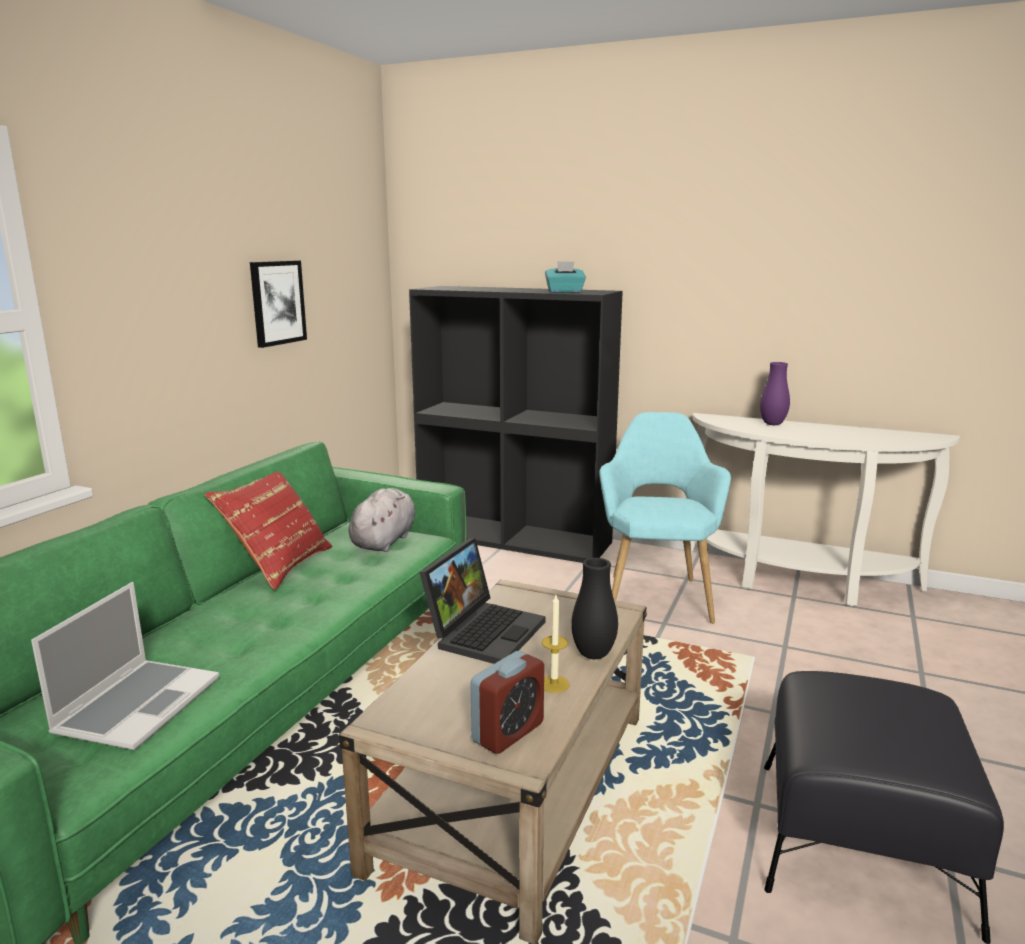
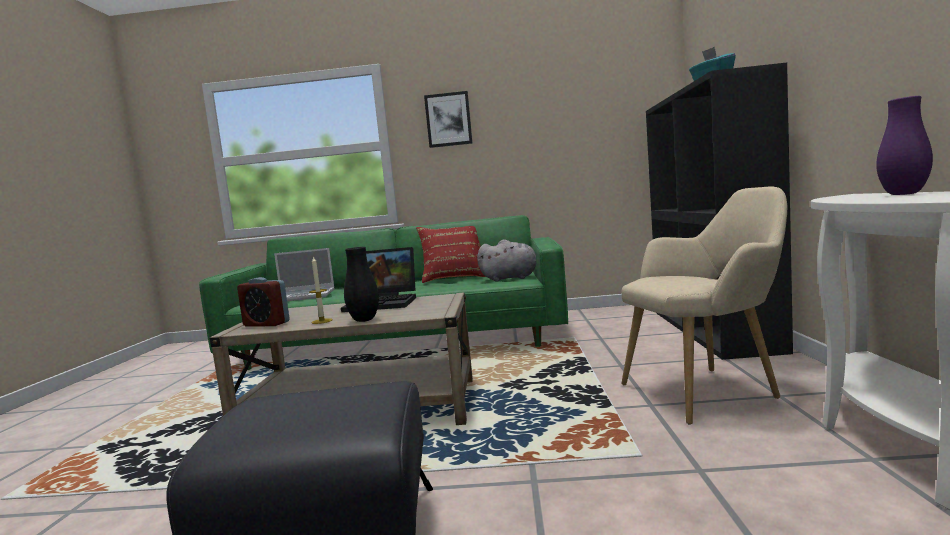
camera: 70 degrees right, 10 degrees down
picture [250,260,307,348] -> picture moved to [424,91,473,148]
turquoise armchair [599,412,731,624] -> beige armchair [621,187,787,425]

